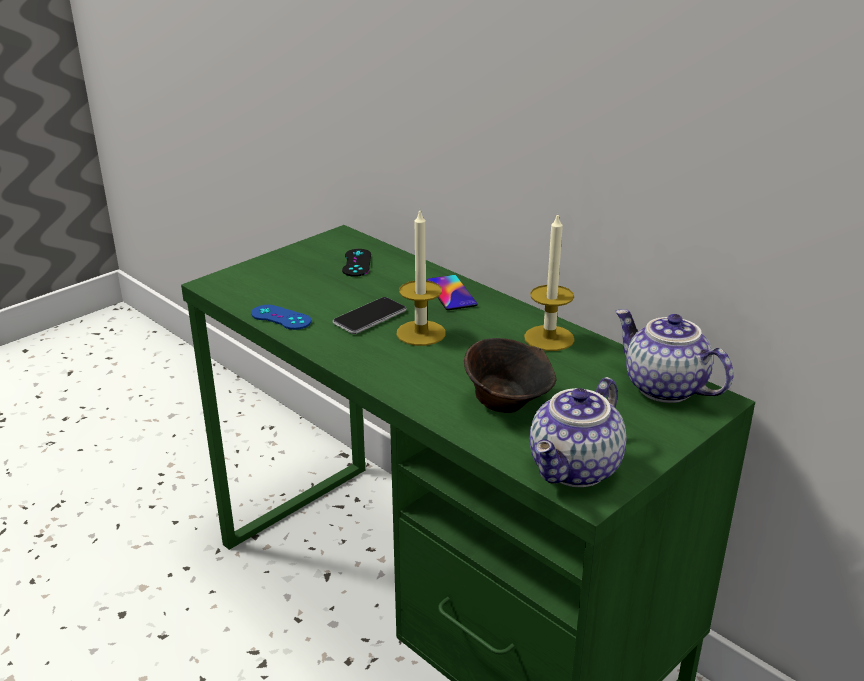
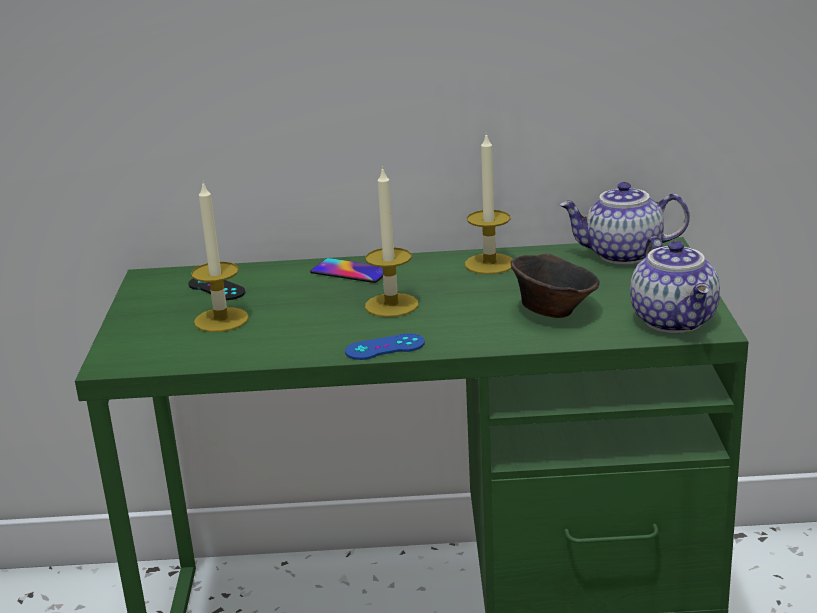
camera: 45 degrees left, 5 degrees down
blue game controller [251,305,311,330] -> blue game controller moved to [345,333,425,360]
phone [333,297,406,334] -> none
none -> candle [191,183,249,332]

